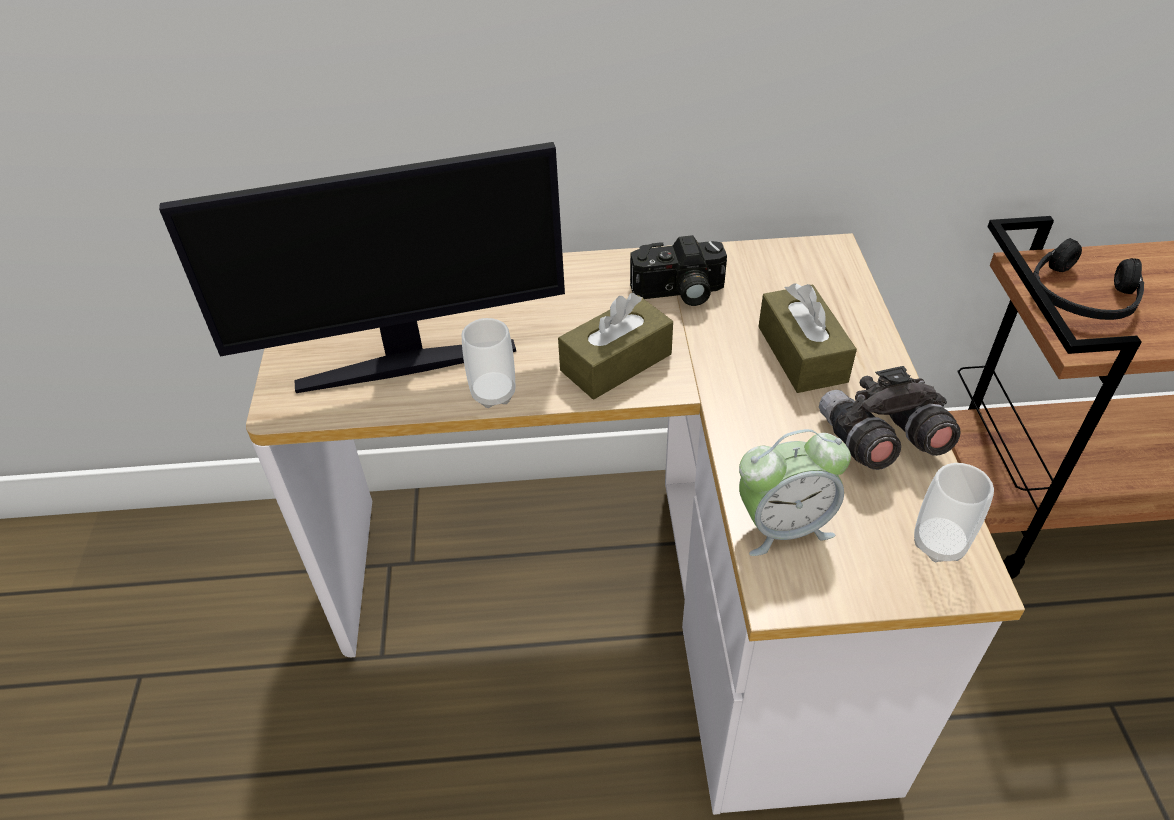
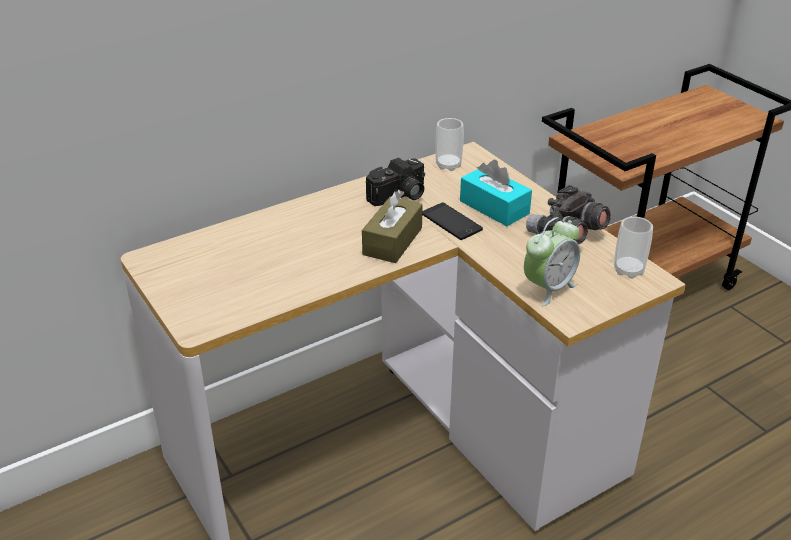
camera: 30 degrees left, 10 degrees down
monitor [159,142,565,393] -> none
cup [462,318,515,408] -> cup moved to [435,118,464,171]
brown tissue box [758,283,857,393] -> turquoise tissue box [460,160,532,226]
black headphones [1033,238,1144,320] -> none
none -> phone [422,203,483,240]

